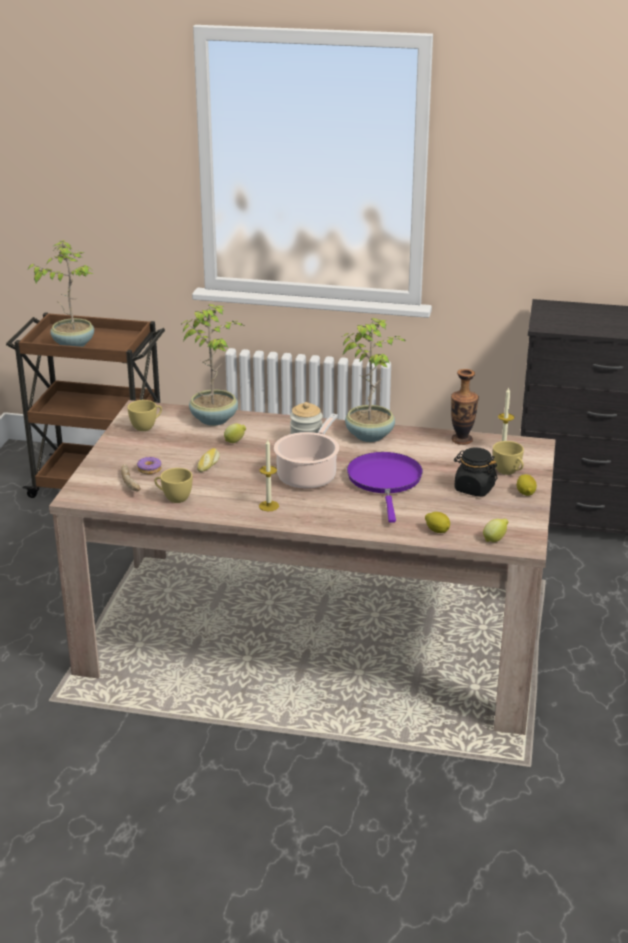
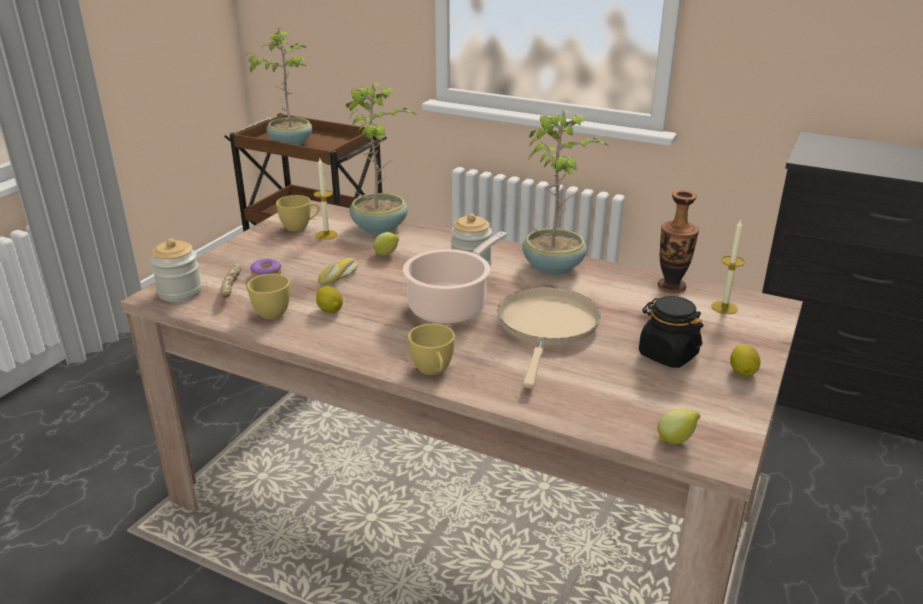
camera: 15 degrees right, 0 degrees up
candle [259,439,279,511] -> candle moved to [314,158,338,240]
purple frying pan [347,452,423,523] -> beige frying pan [497,287,601,389]
lemon [425,512,450,533] -> lemon moved to [316,286,343,313]
yellow cup [493,441,524,475] -> yellow cup moved to [408,324,455,375]
none -> jar [150,238,202,302]

